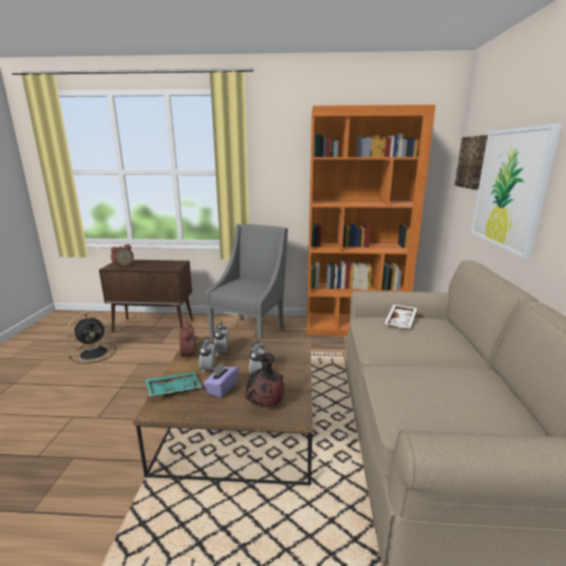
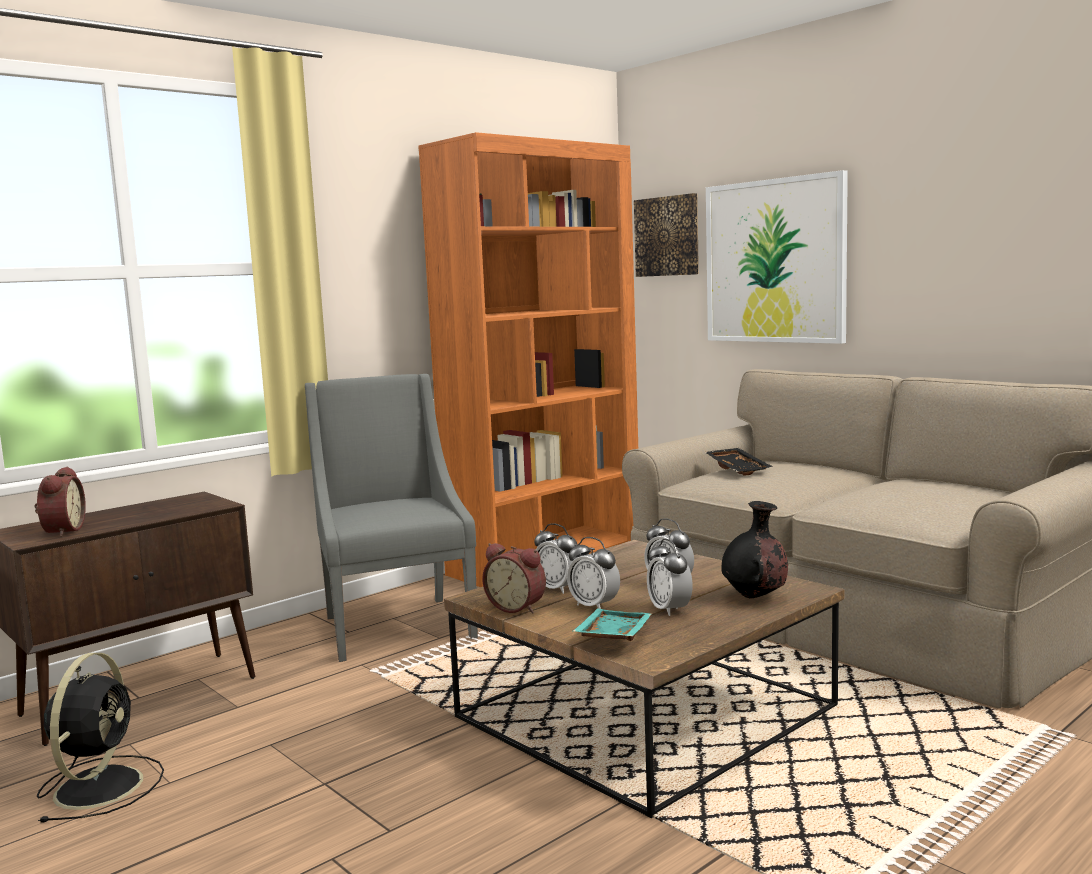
camera: 45 degrees left, 10 degrees down
purple tissue box [203,362,239,398] -> alarm clock [647,539,692,616]
white tray [384,304,417,328] -> black tray [705,448,773,476]

